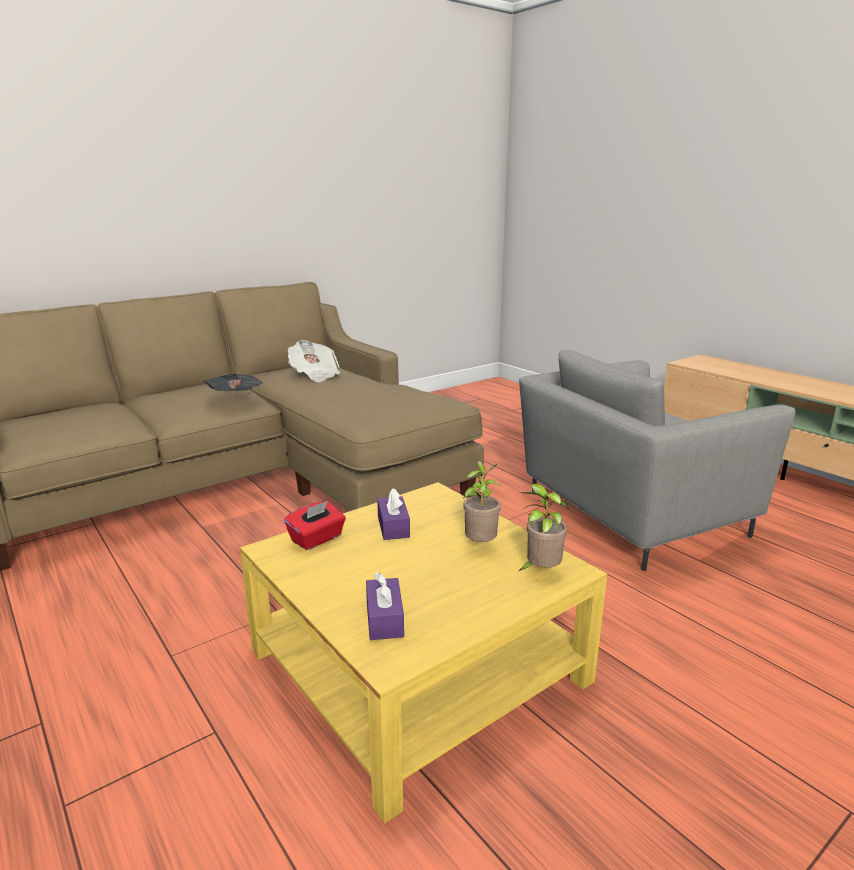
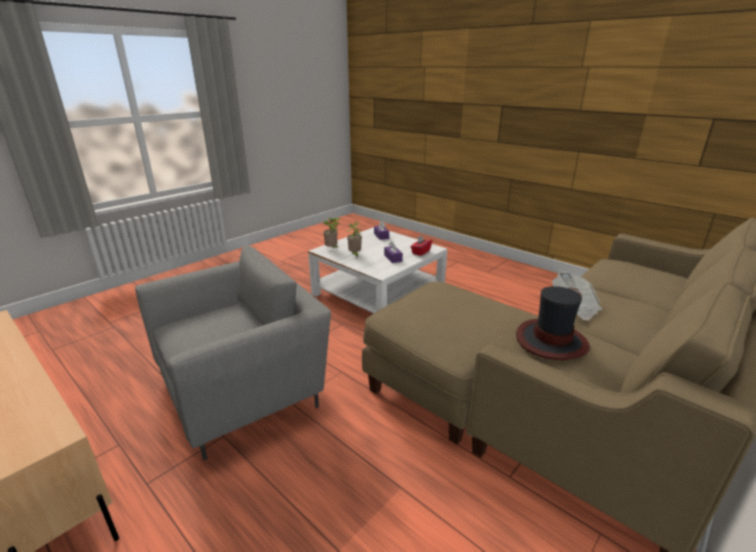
camera: 170 degrees right, 5 degrees up
yellow coffee table [240,482,607,823] -> white coffee table [308,227,447,313]
newspaper [288,340,340,382] -> hat [516,286,590,360]

